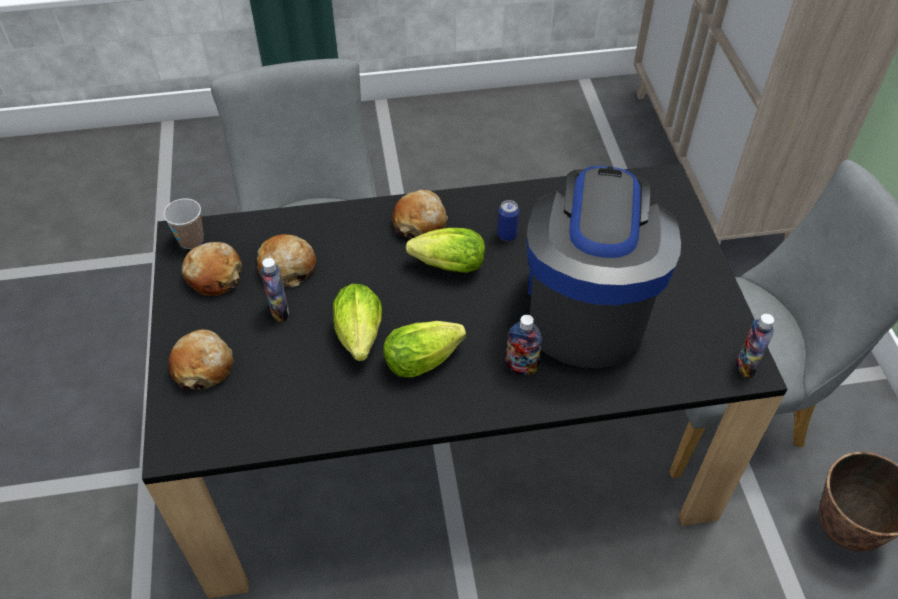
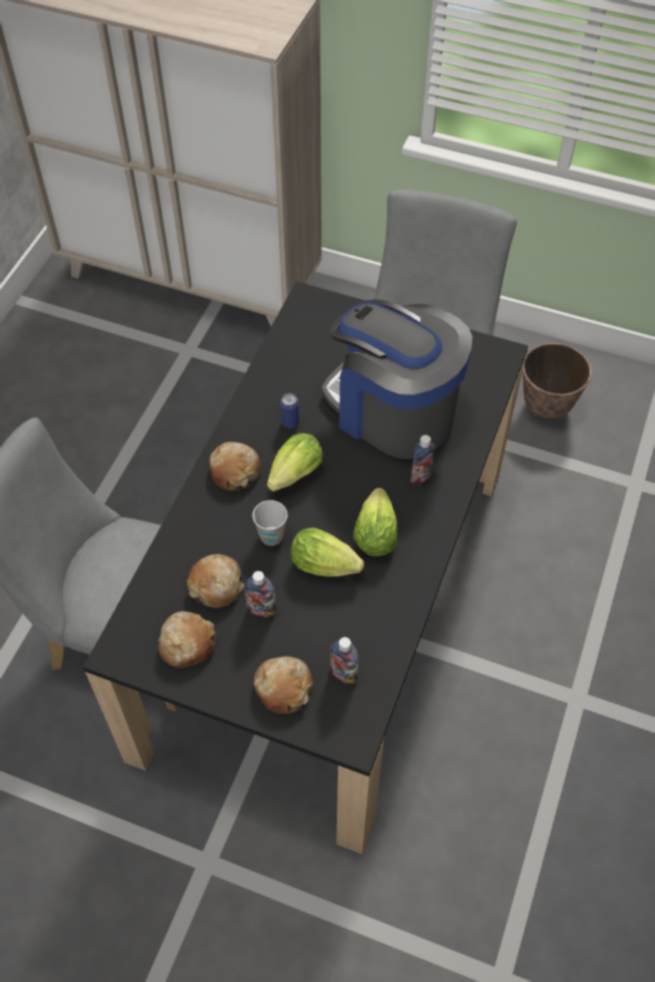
camera: 60 degrees left, 5 degrees up
cup [163,198,204,249] -> cup moved to [252,500,288,546]
bottle [737,314,774,378] -> bottle moved to [330,637,358,684]

